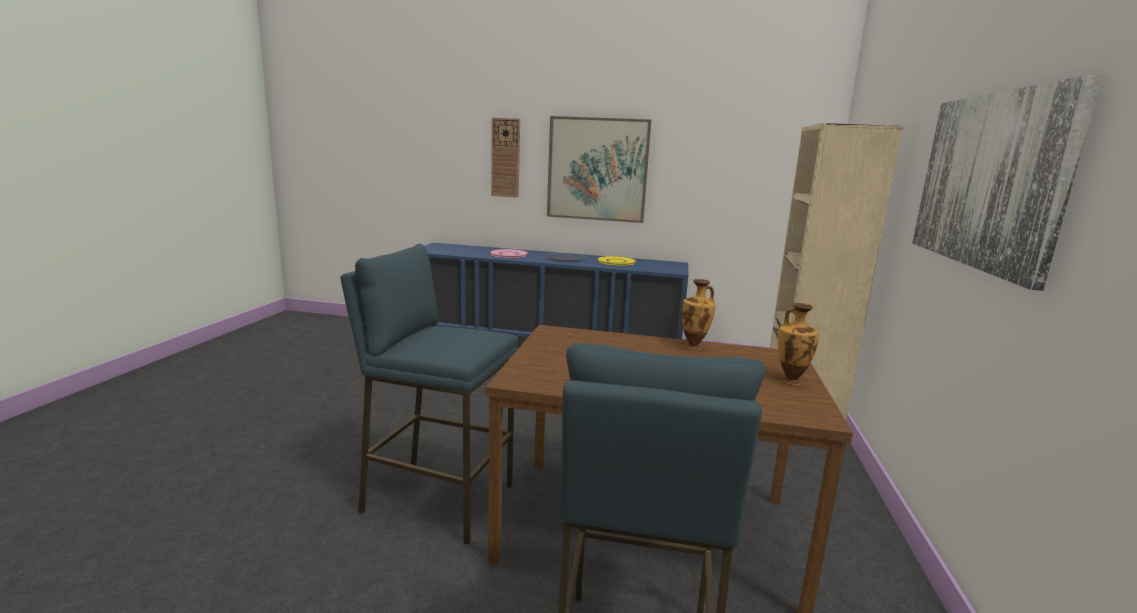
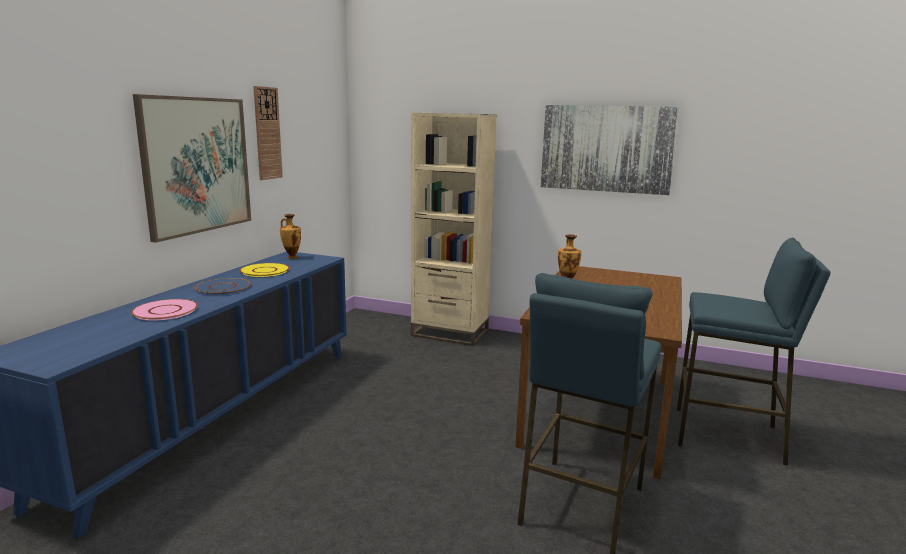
camera: 80 degrees left, 0 degrees up
wall clock [491,118,520,198] -> wall clock moved to [253,86,283,180]
vase [778,303,819,386] -> vase moved to [280,214,301,259]

